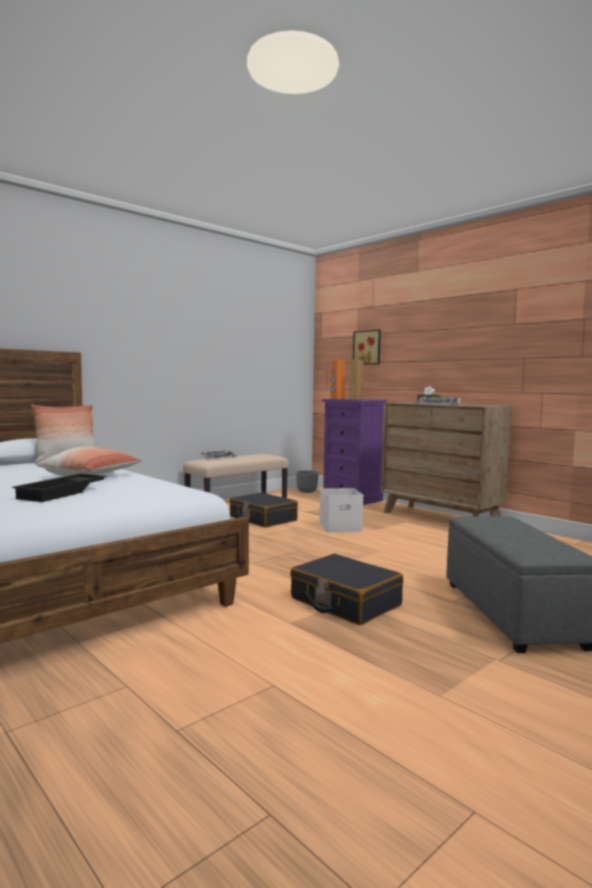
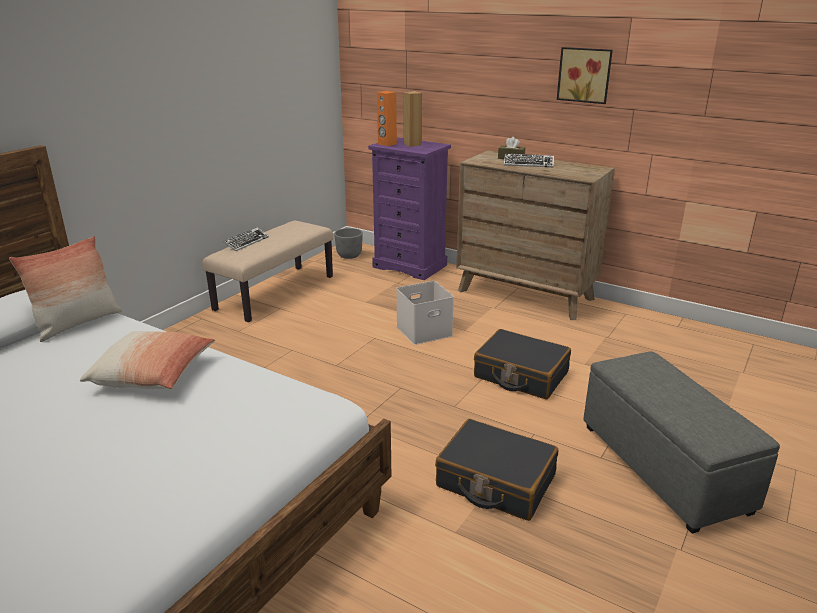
camera: 15 degrees left, 20 degrees up
black tray [12,474,107,502] -> none
black suitcase [229,492,298,528] -> black suitcase moved to [474,329,571,399]
picture [353,329,381,365] -> picture moved to [557,47,613,104]

